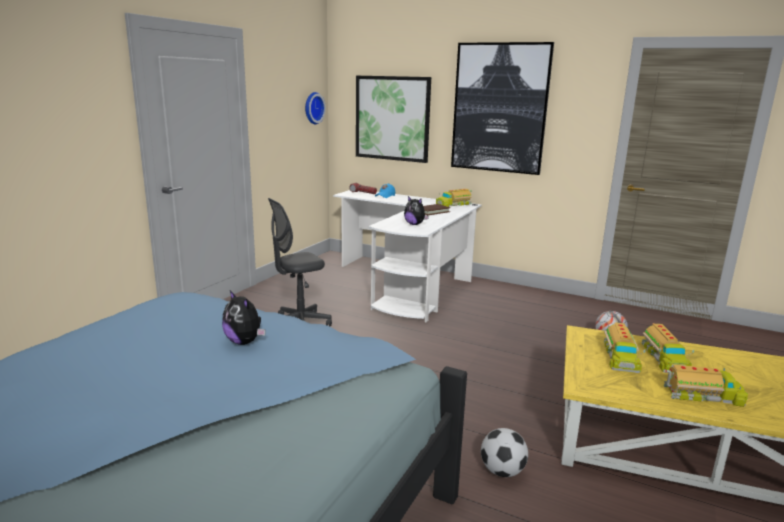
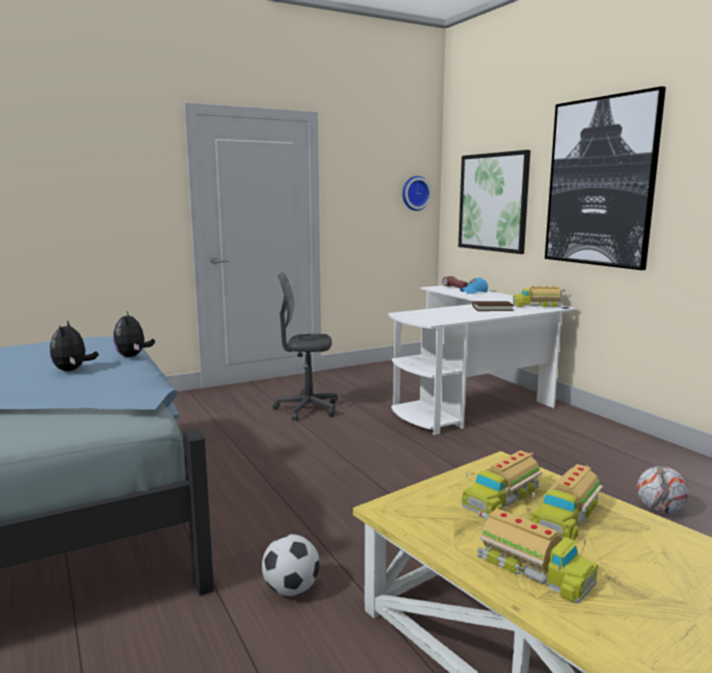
camera: 35 degrees right, 5 degrees down
plush toy [404,196,429,225] -> plush toy moved to [113,311,155,357]

